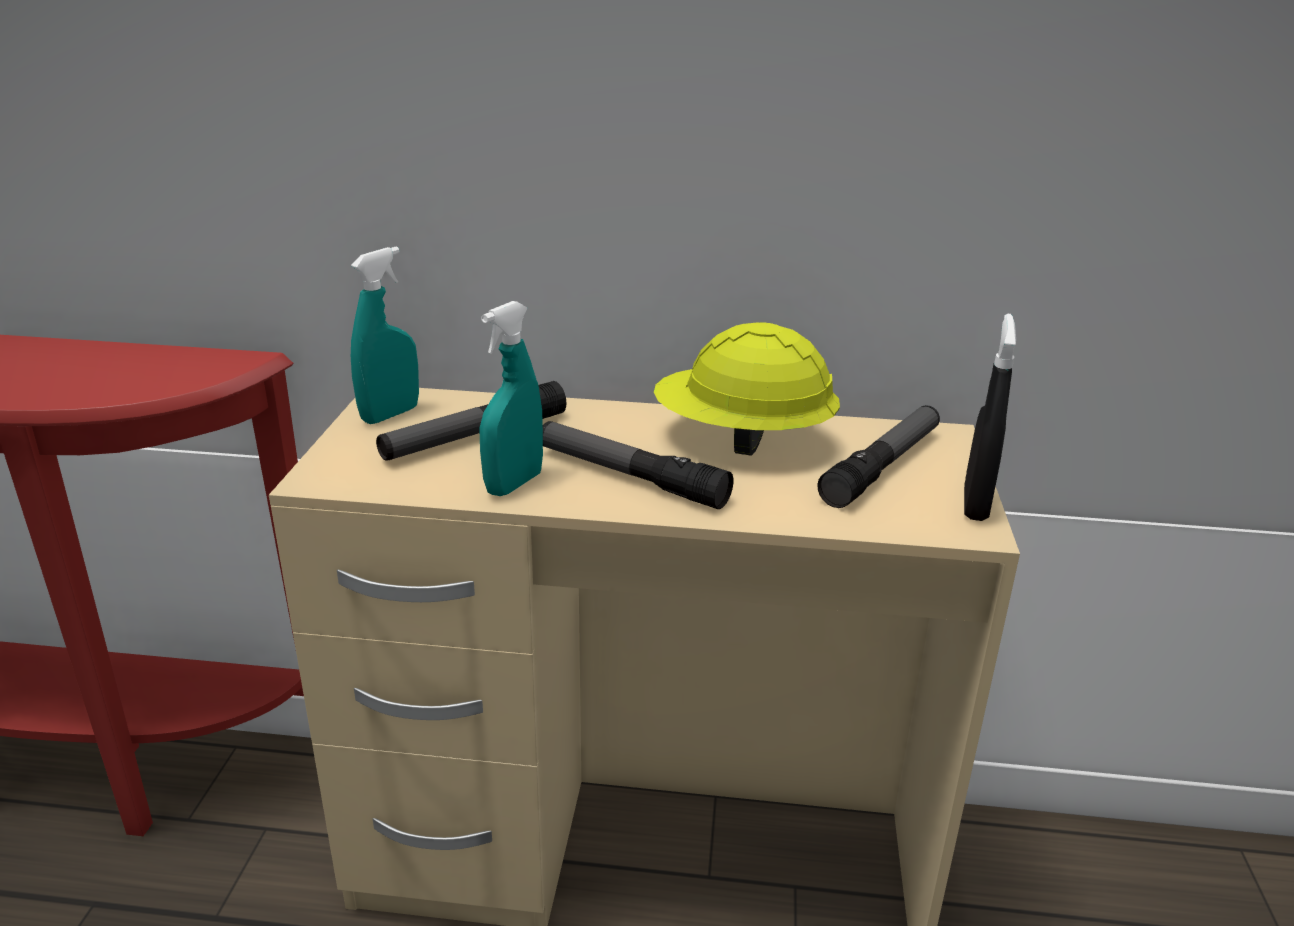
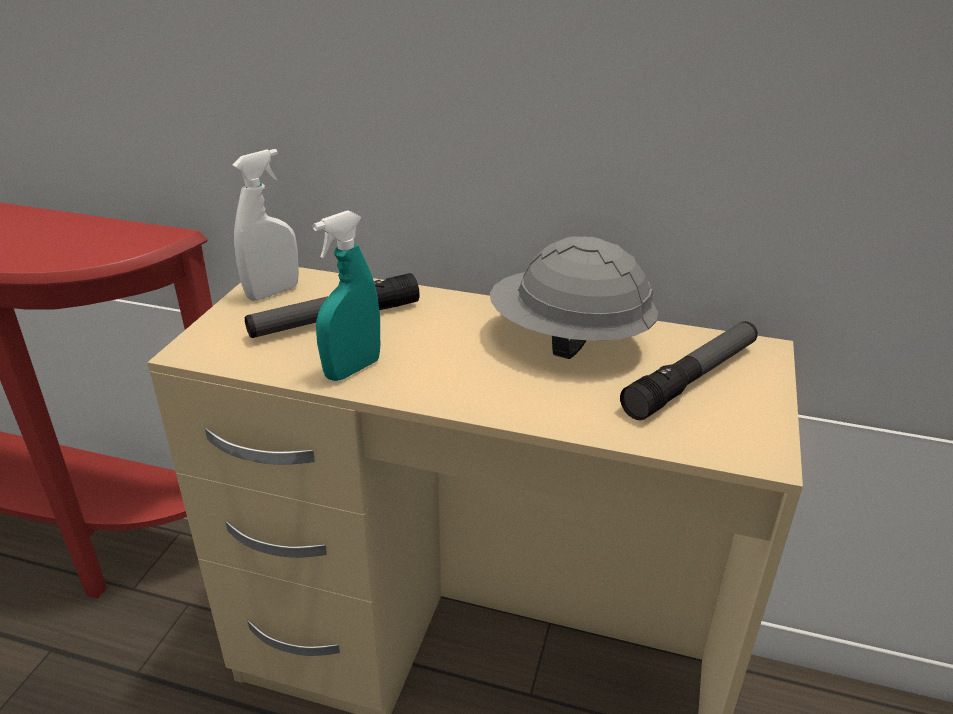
camera: 10 degrees right, 5 degrees up
turquoise spray bottle [351,247,419,424] -> white spray bottle [232,149,299,301]
flashlight [543,421,734,509] -> none
yellow hard hat [654,322,840,456] -> grey hard hat [490,236,659,359]
black spray bottle [964,314,1016,521] -> none

